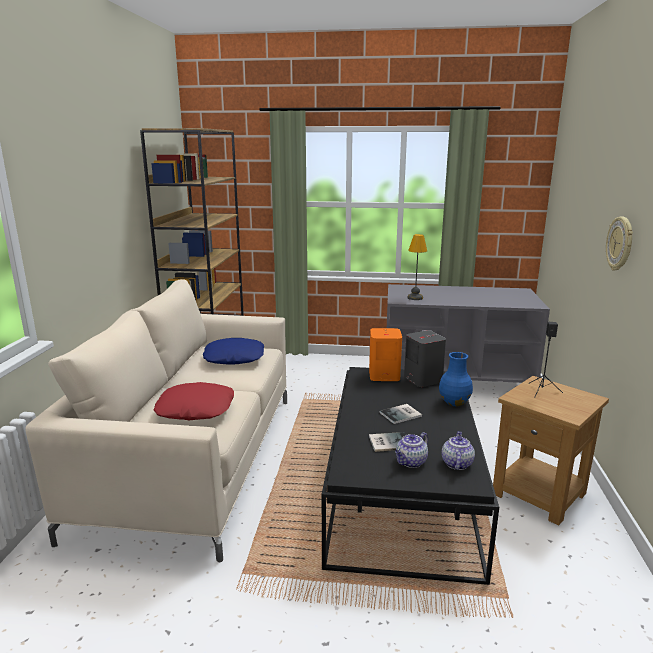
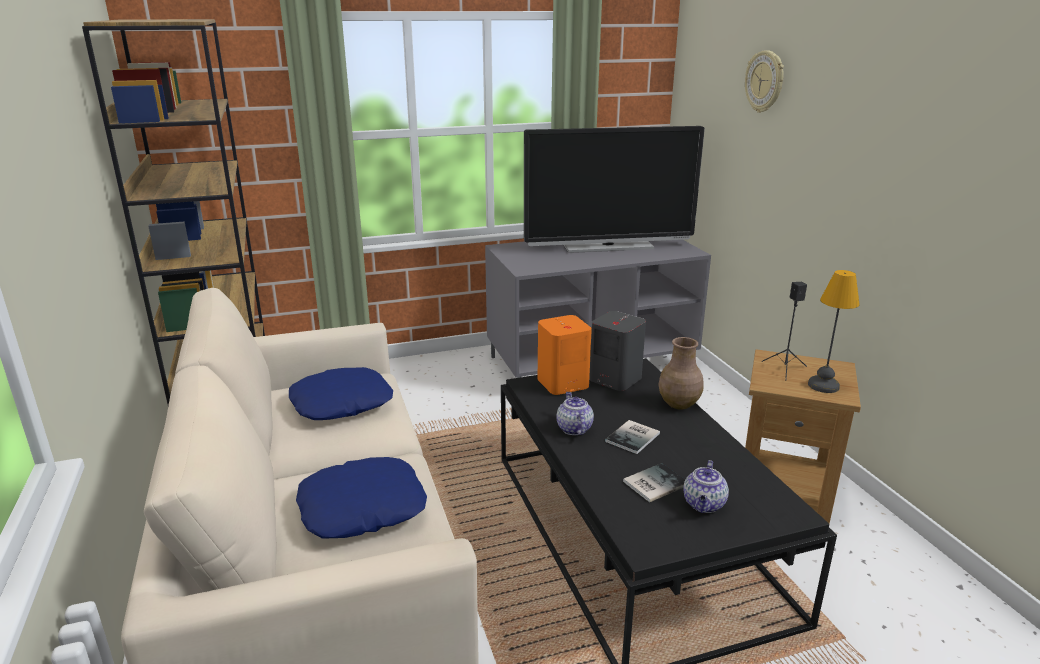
camera: 25 degrees left, 5 degrees up
red pillow [153,382,234,420] -> blue pillow [296,457,427,539]
table lamp [407,234,427,300] -> table lamp moved to [808,270,860,393]
blue vase [439,352,473,406] -> brown vase [658,337,704,410]
teapot [442,431,475,470] -> teapot moved to [556,392,594,435]
wall clock [606,217,633,270] -> wall clock moved to [745,50,784,113]
none -> television [524,126,705,253]

